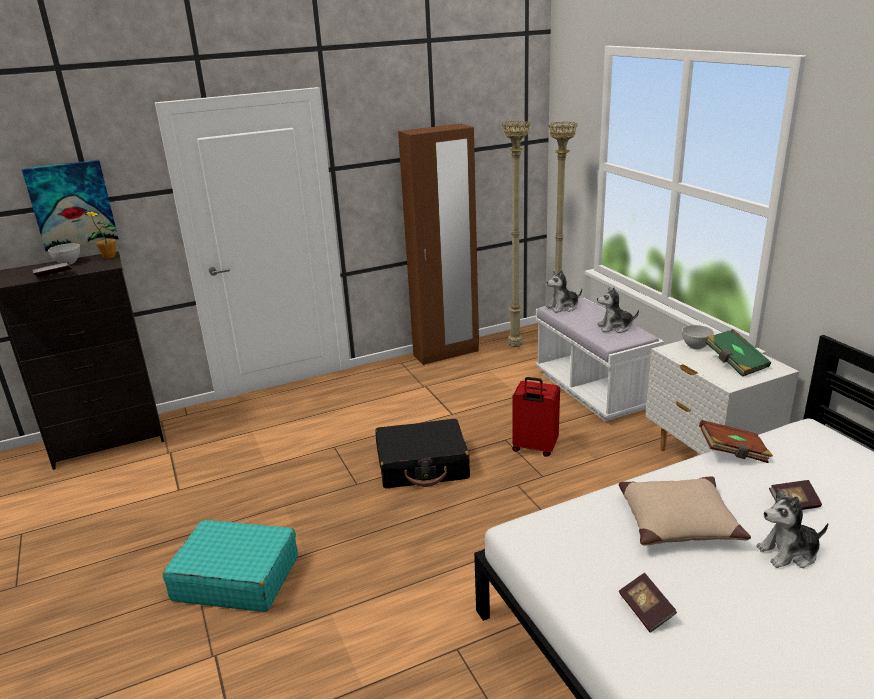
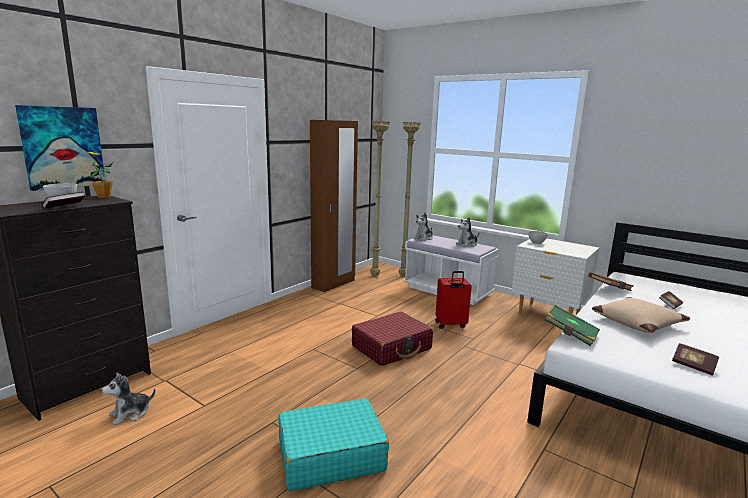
camera: 30 degrees left, 10 degrees down
black suitcase [375,419,470,488] -> red suitcase [352,312,433,366]
green book [705,329,771,377] -> green book moved to [544,305,600,347]
plush toy [756,488,828,568] -> plush toy moved to [101,372,155,425]

